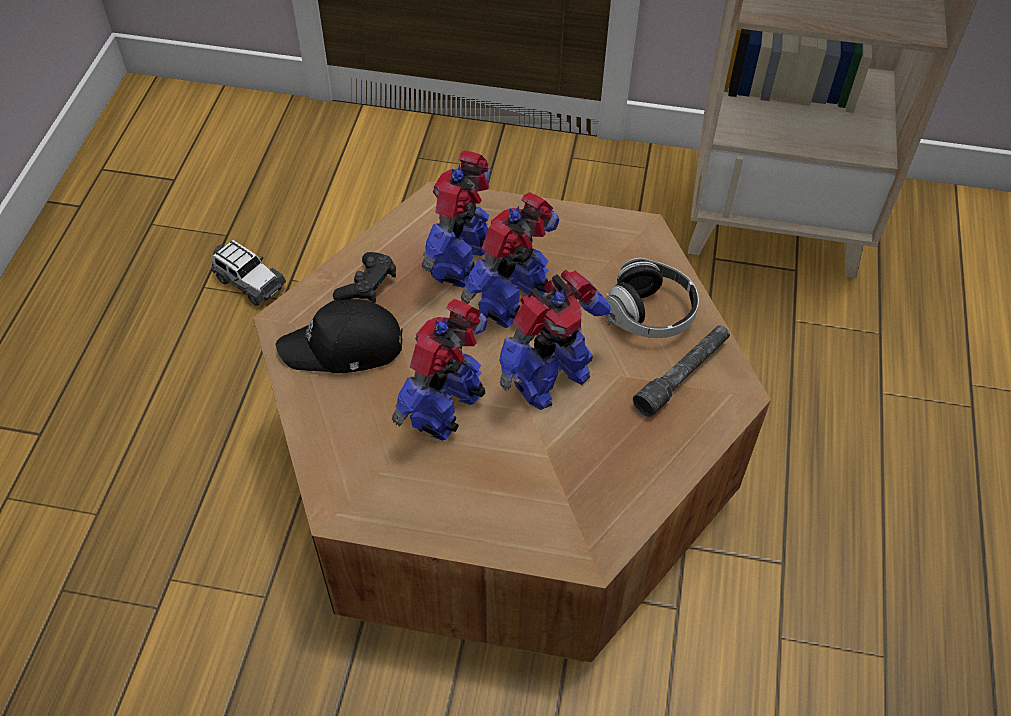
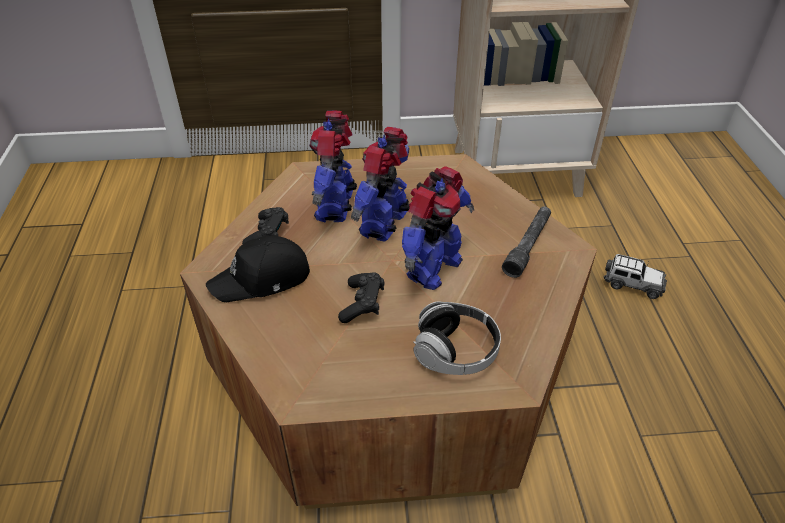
camera: 15 degrees left, 10 degrees down
toy car [211,240,286,306] -> toy car moved to [604,254,667,299]
toy robot [392,299,488,441] -> black game controller [338,272,384,323]
headphones [605,258,699,338] -> headphones moved to [414,301,501,375]

